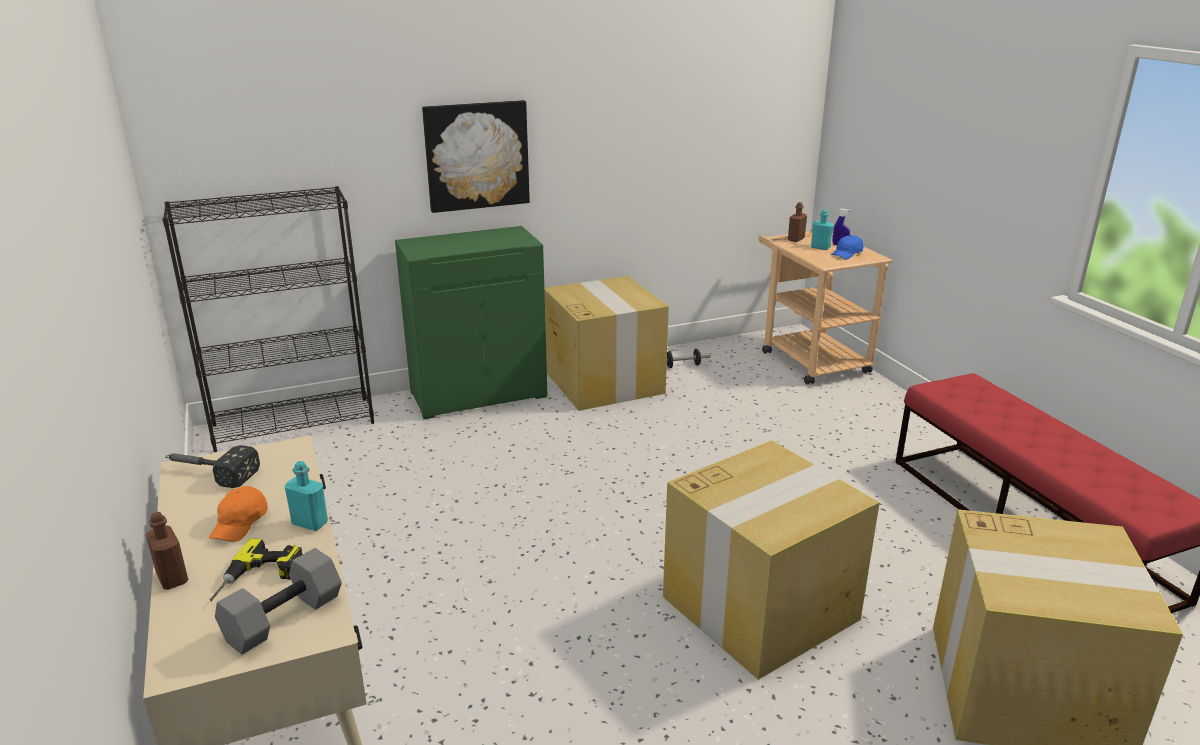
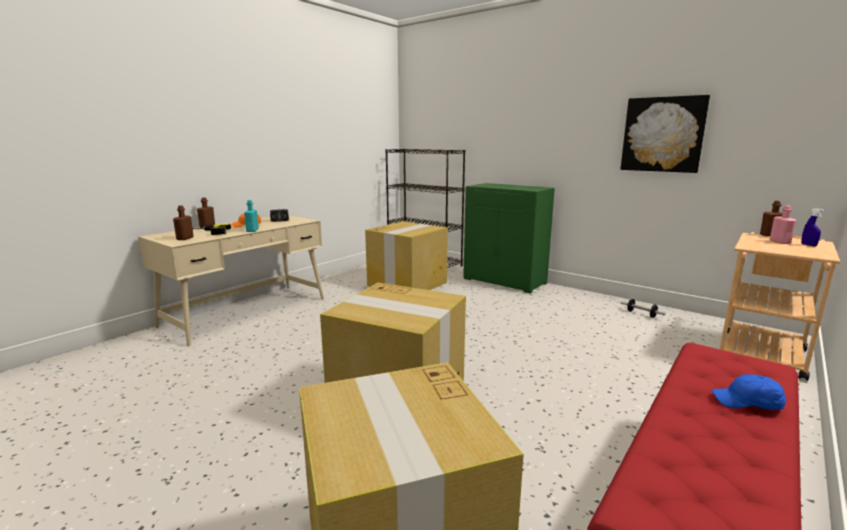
camera: 60 degrees right, 10 degrees down
grey dumbbell [215,548,342,655] -> brown bottle [173,205,194,240]
picture [422,100,530,213] -> picture moved to [621,95,710,173]
cardboard box [544,276,669,411] -> cardboard box moved to [365,221,448,290]
turquoise bottle [811,210,834,250] -> pink bottle [770,205,796,244]
blue cap [831,235,863,259] -> blue cap moved to [711,374,786,410]

